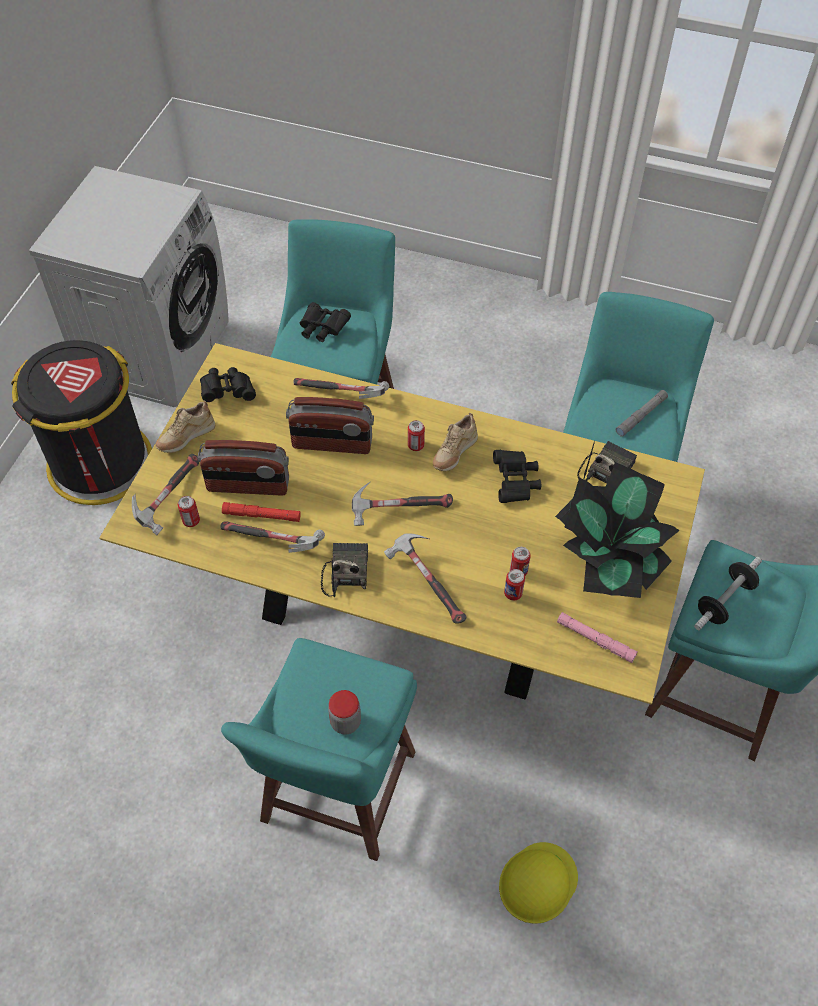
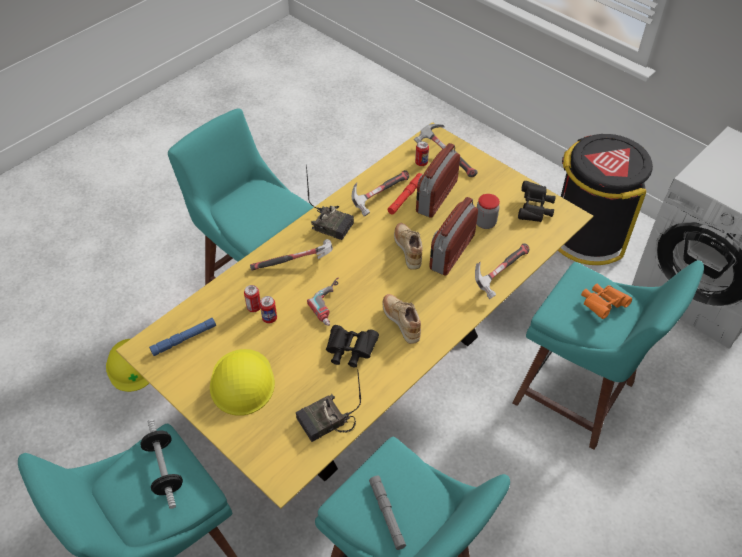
camera: 115 degrees right, 5 degrees down
beige shoe [156,400,215,453] -> beige shoe moved to [394,223,423,270]
black binoculars [300,302,351,342] -> orange binoculars [581,284,632,319]
jar [328,690,361,735] -> jar moved to [476,194,500,229]
hammer [352,482,453,526] -> none
can [408,420,425,451] -> none
potted plant [555,462,680,598] -> yellow hard hat [210,349,275,416]
pink flashlight [557,612,638,663] -> blue flashlight [149,318,216,356]
radio [577,441,637,484] -> radio turned 90 degrees clockwise [296,369,361,442]
none -> power drill [307,278,339,326]

